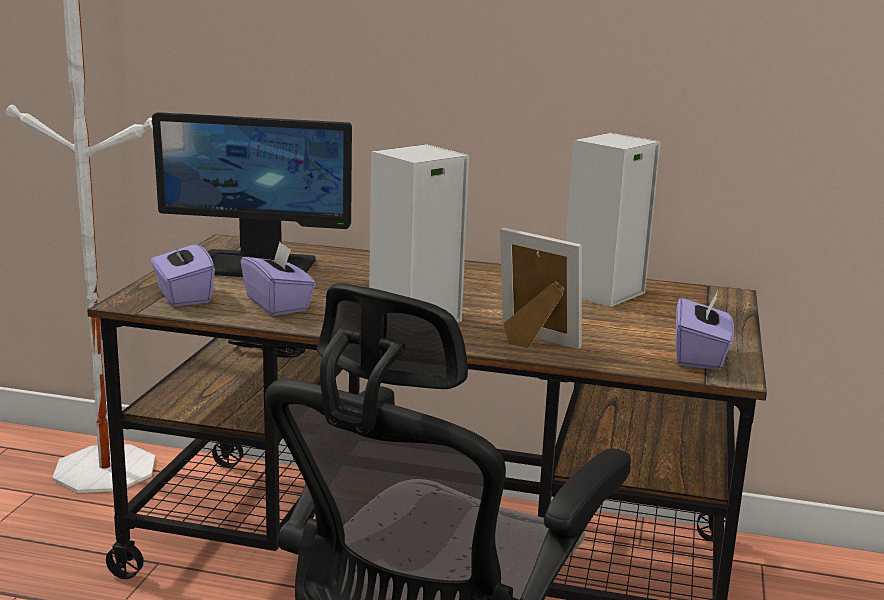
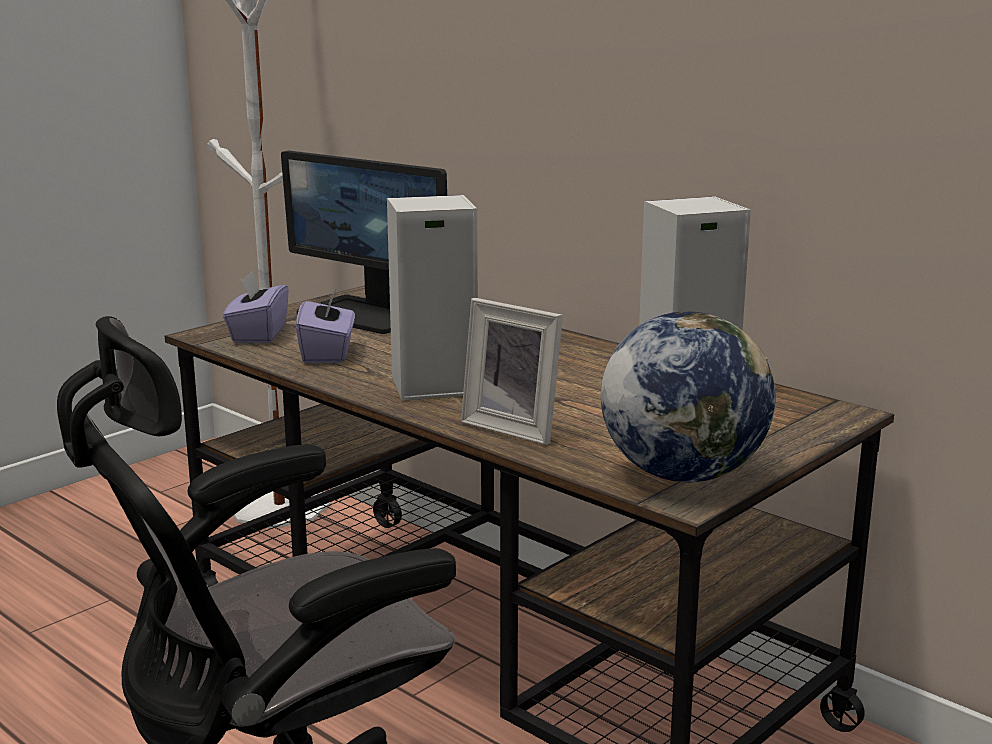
camera: 30 degrees right, 0 degrees up
picture frame [500,227,582,349] -> picture frame turned 150 degrees clockwise [461,298,563,445]
purple tissue box [675,293,734,370] -> globe [601,311,775,483]

